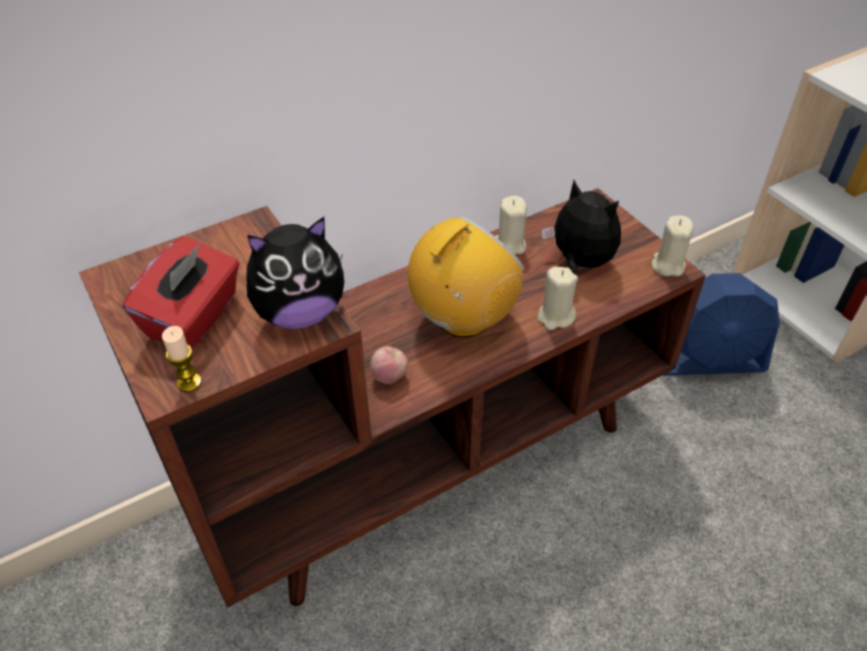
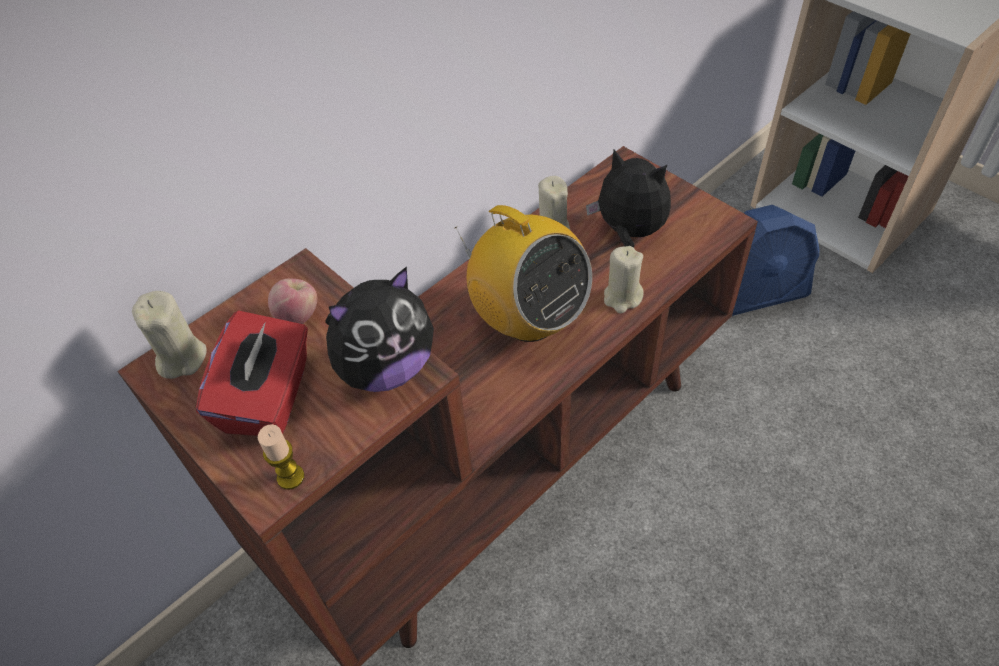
camera: 10 degrees left, 5 degrees up
apple [370,346,408,384] -> apple moved to [268,278,317,324]
radio [408,216,524,337] -> radio turned 105 degrees clockwise [455,205,592,342]
beige candle [651,215,694,276] -> beige candle moved to [132,291,207,379]

